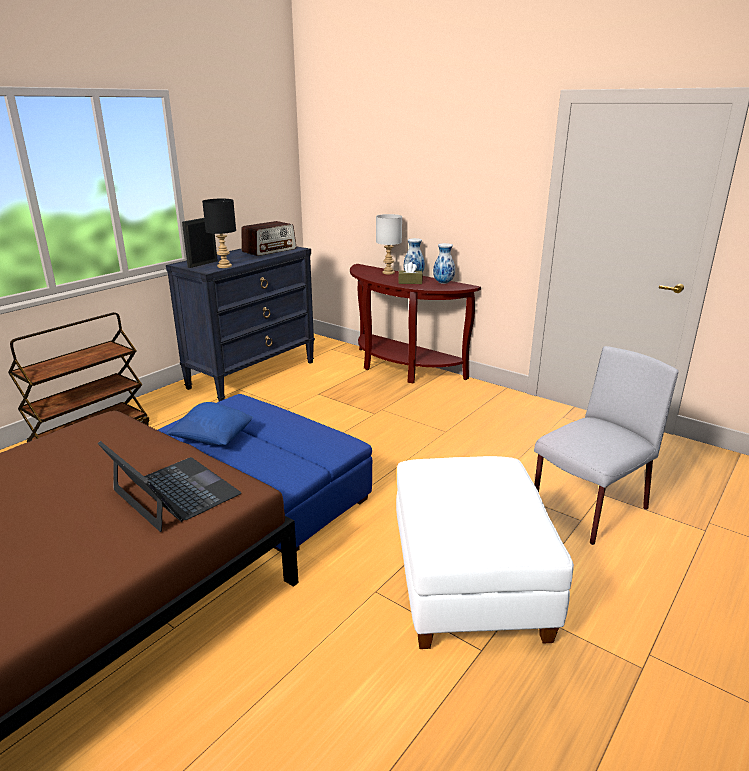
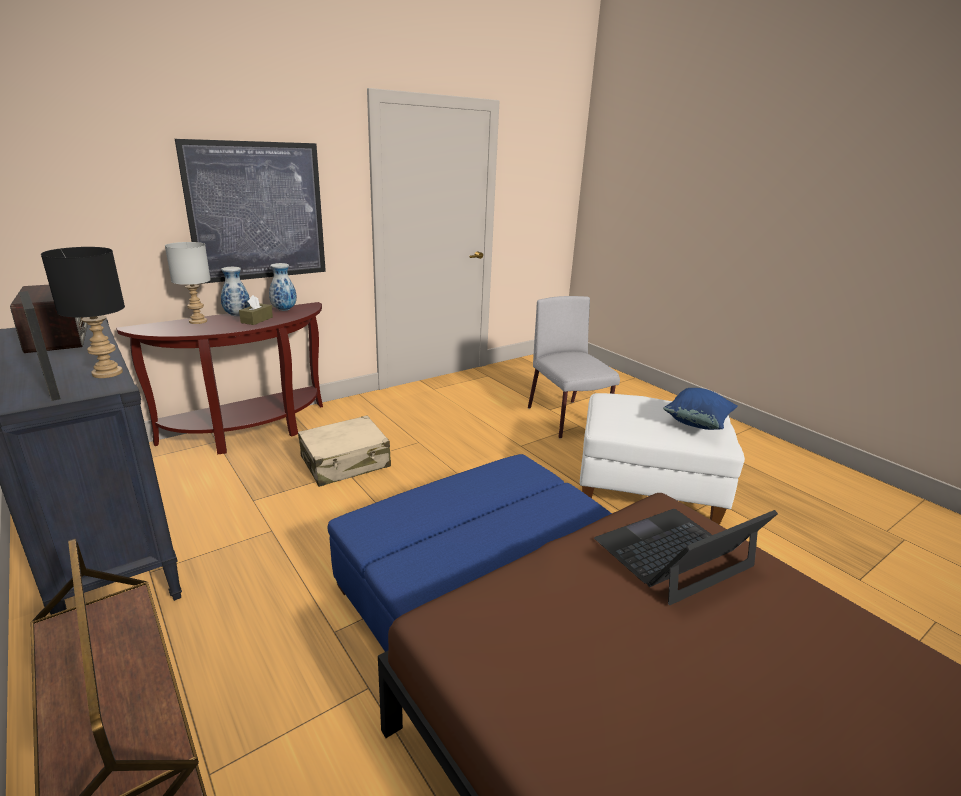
camera: 75 degrees left, 0 degrees up
blue pillow [166,402,253,446] -> blue pillow moved to [663,388,738,430]
none -> picture [175,139,326,284]
none -> beige suitcase [298,415,391,487]

